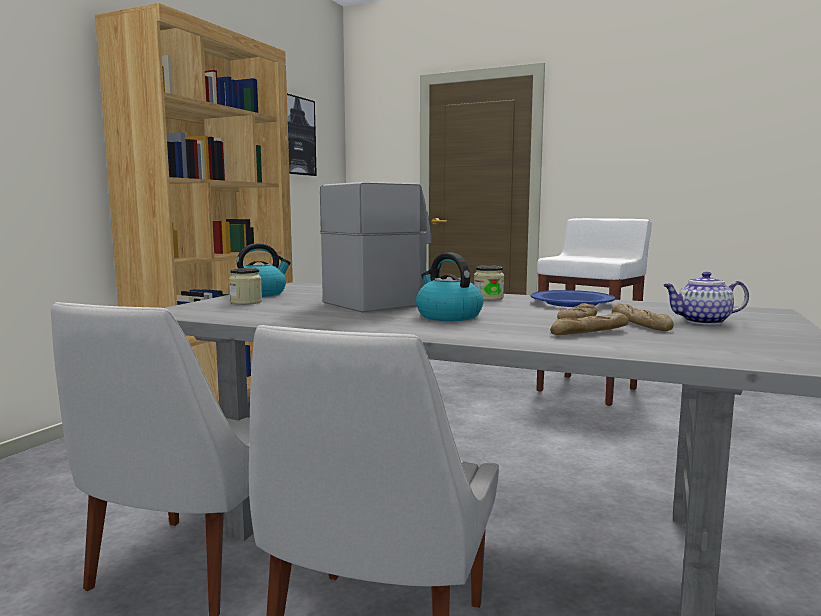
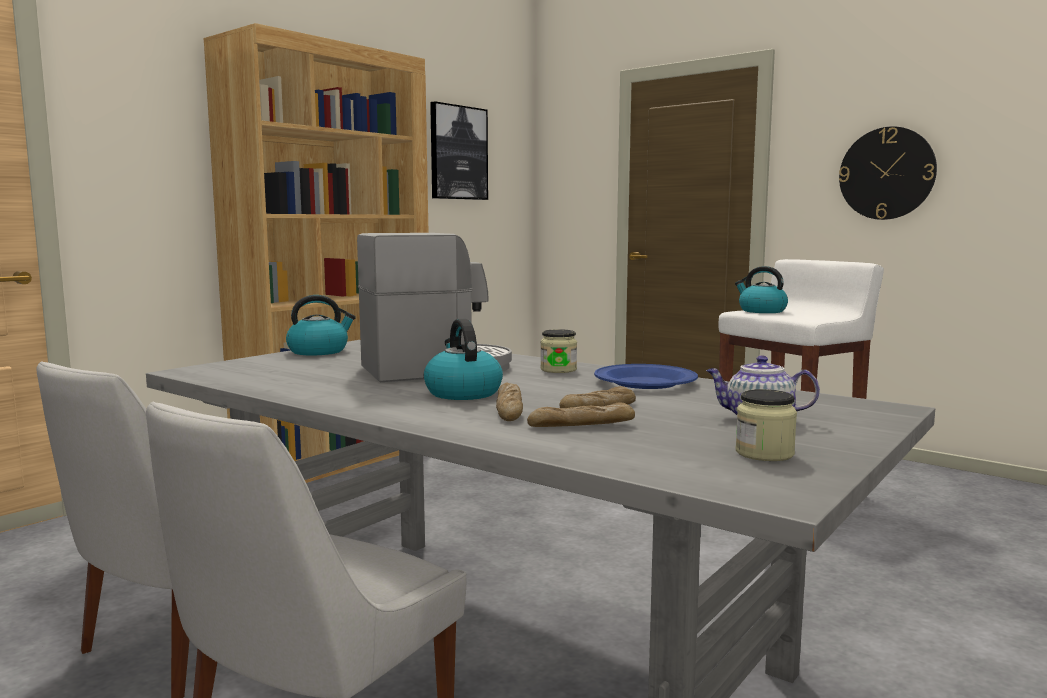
camera: 15 degrees right, 0 degrees up
jar [229,268,262,305] -> jar moved to [735,389,797,461]
bread [611,303,674,331] -> bread moved to [496,382,523,421]
none -> kettle [735,266,788,313]
none -> wall clock [839,126,937,220]

